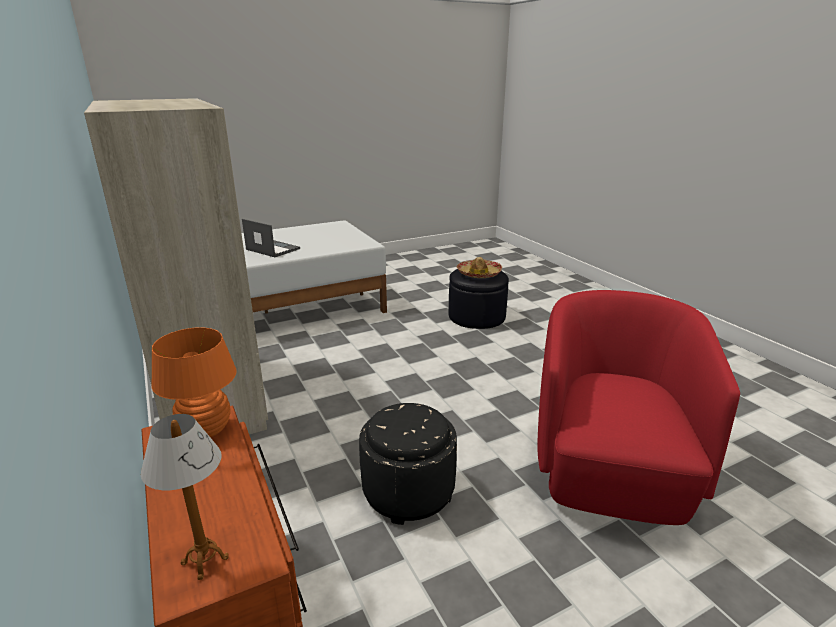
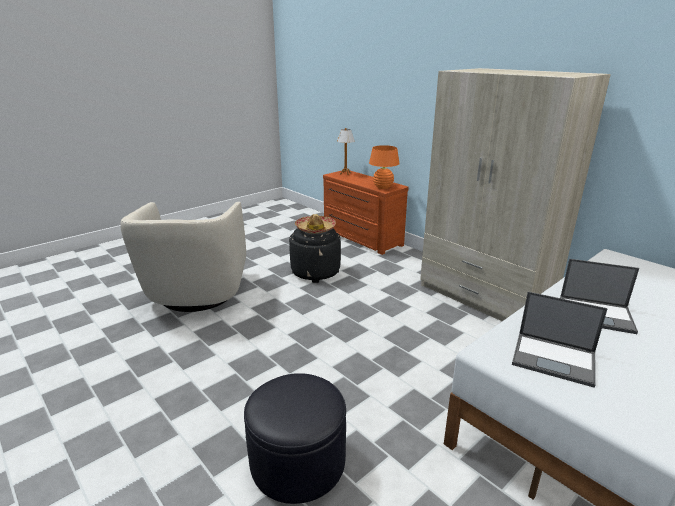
camera: 165 degrees right, 0 degrees up
hat [457,257,502,278] -> hat moved to [295,214,336,234]
red armchair [537,290,740,525] -> beige armchair [120,202,246,312]
none -> laptop [512,292,608,388]

